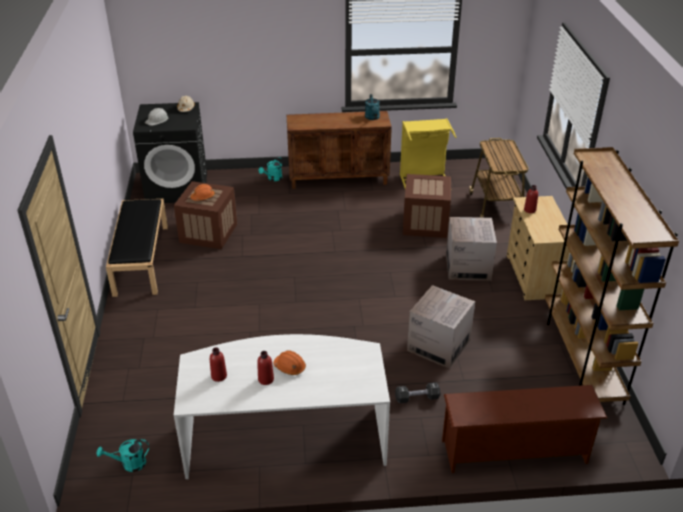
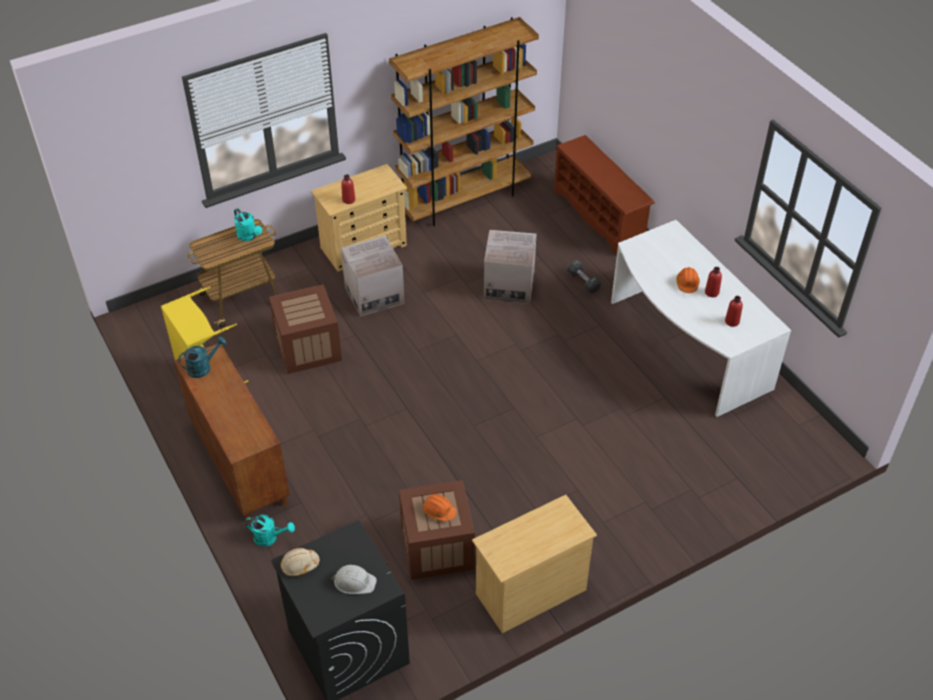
camera: 115 degrees left, 10 degrees up
turquoise watering can [97,439,149,472] -> turquoise watering can moved to [234,208,262,241]
black bench [106,199,168,297] -> beige dresser [472,495,597,633]

